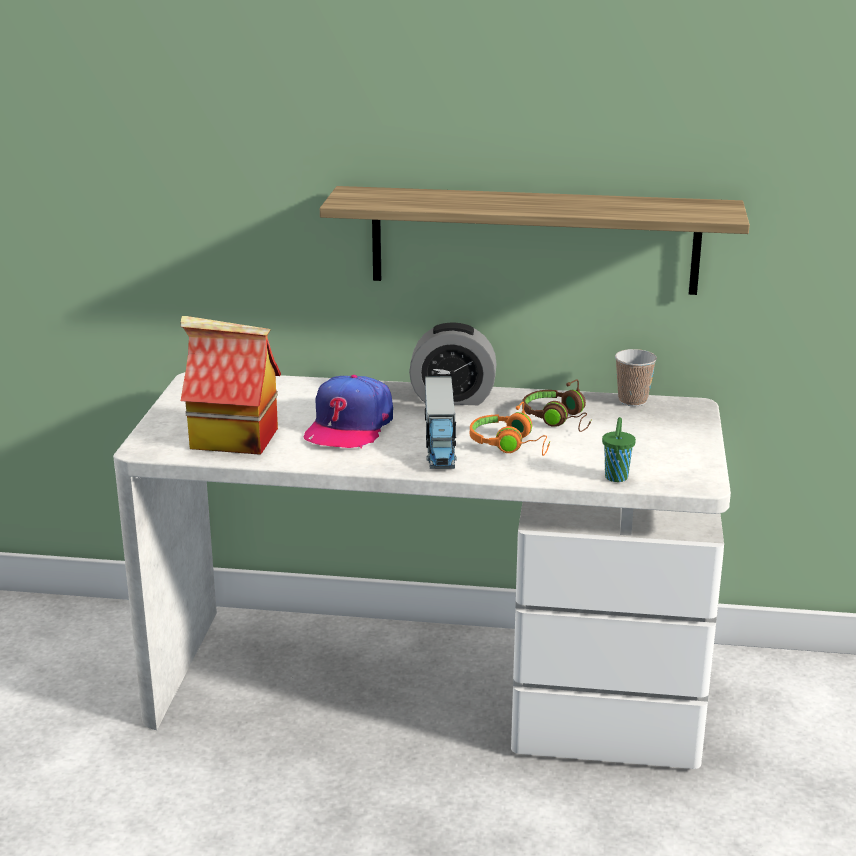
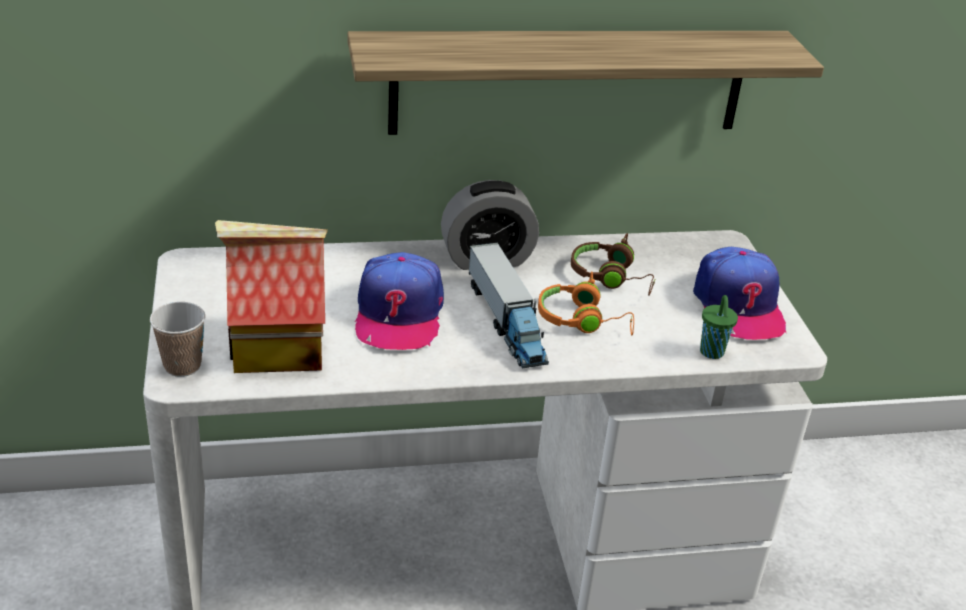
camera: 20 degrees left, 10 degrees up
cup [615,349,657,406] -> cup moved to [150,302,205,377]
none -> cap [693,247,786,340]

